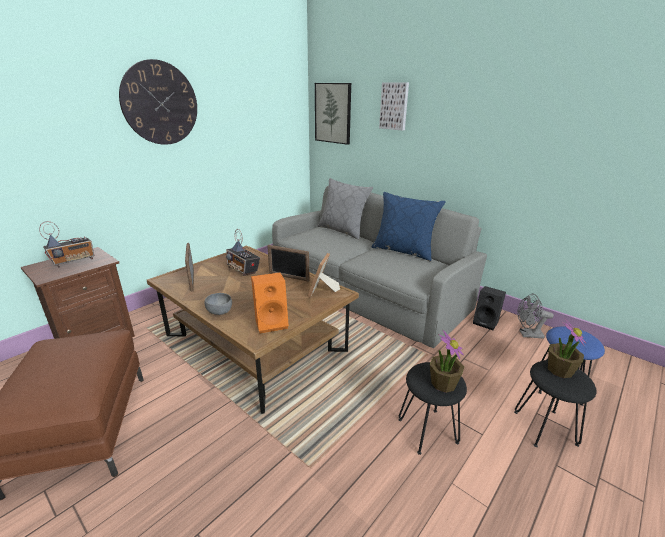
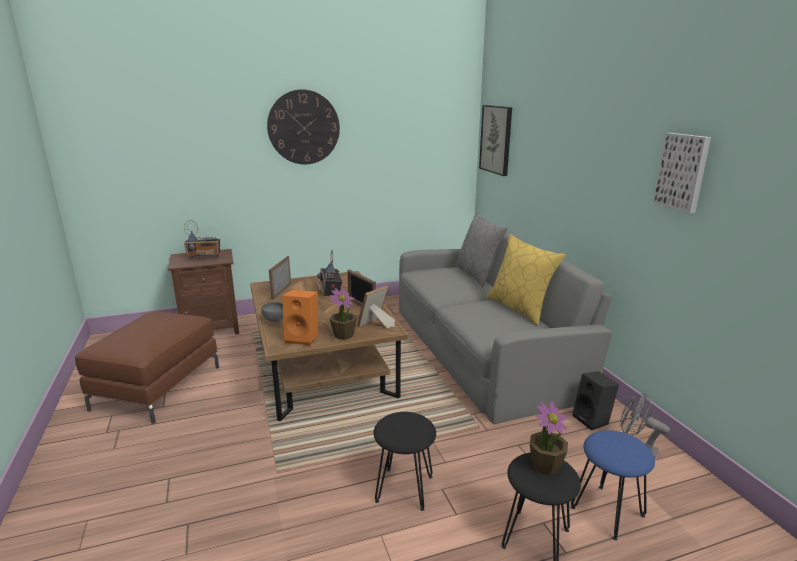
camera: 30 degrees right, 5 degrees down
blue pillow [371,192,446,261] -> yellow pillow [486,234,566,325]
picture [379,82,409,131] -> picture moved to [653,133,711,213]
potted plant [430,330,464,393] -> potted plant moved to [329,288,357,340]

